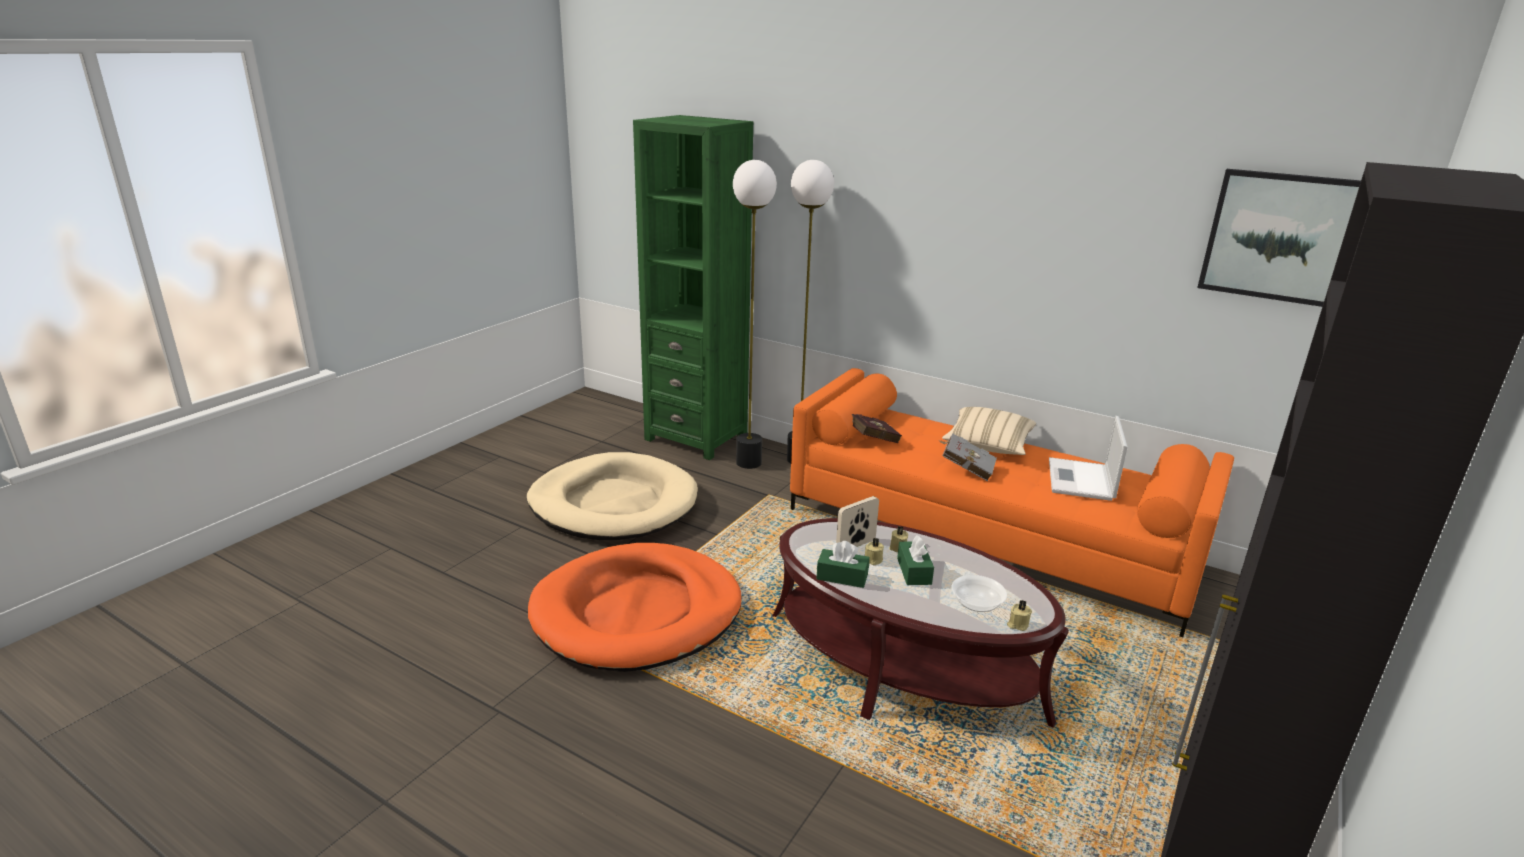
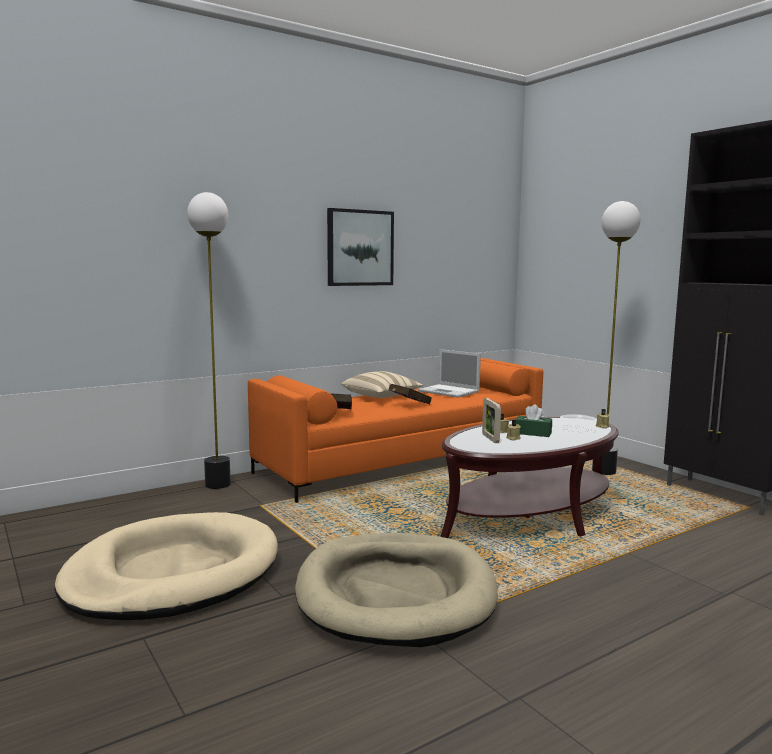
camera: 65 degrees left, 15 degrees down
orange dog bed [528,543,742,672] -> beige dog bed [295,533,498,647]
green bookcase [633,115,753,460] -> none
floor lamp [733,160,777,469] -> floor lamp moved to [592,201,641,475]
green tissue box [816,541,870,588] -> none
grey book [938,434,997,481] -> red book [389,384,432,404]
picture [1197,169,1361,307] -> picture moved to [327,208,394,286]

